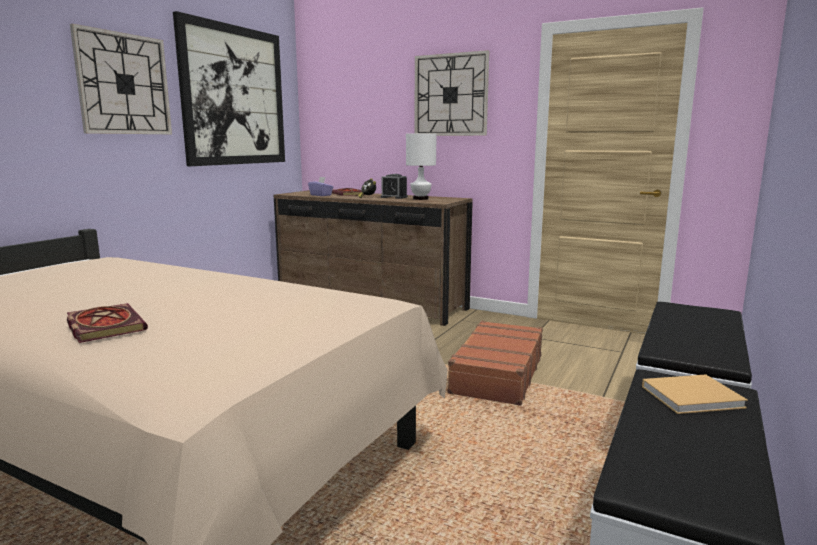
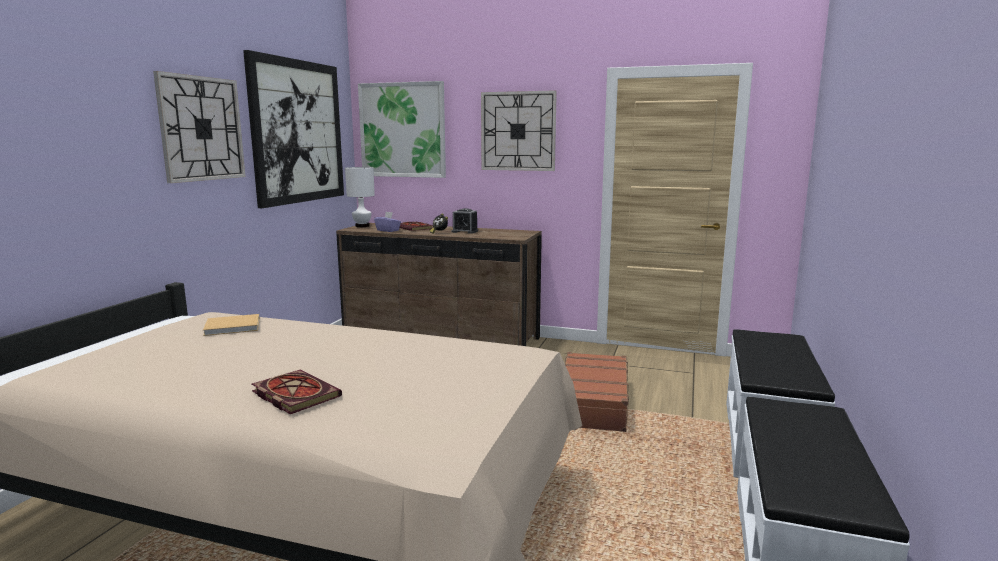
camera: 10 degrees left, 0 degrees up
white table lamp [406,133,437,200] -> white table lamp moved to [345,167,375,227]
beige book [642,375,748,414] -> beige book moved to [203,314,260,336]
none -> picture [358,81,446,178]

